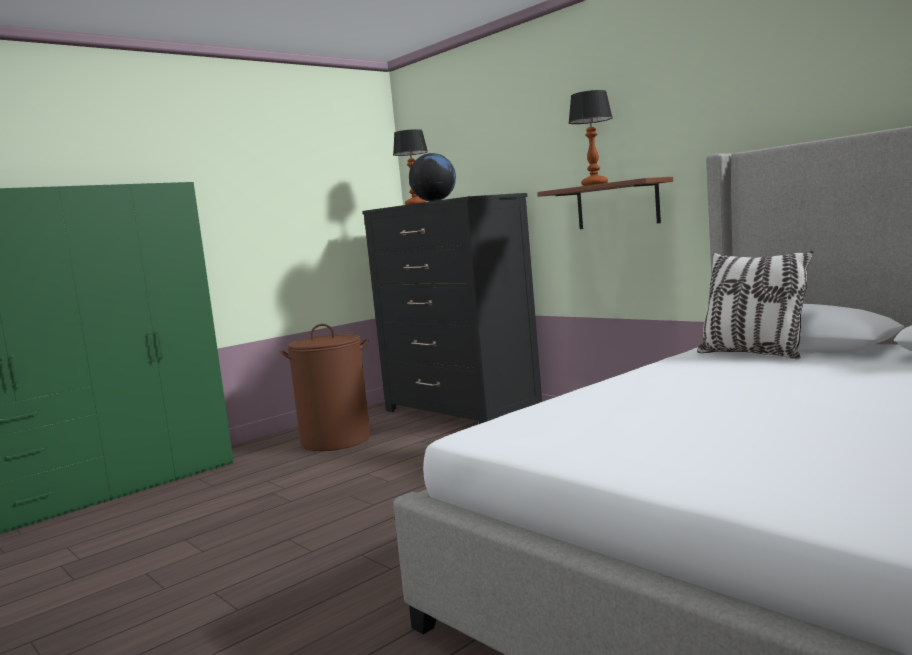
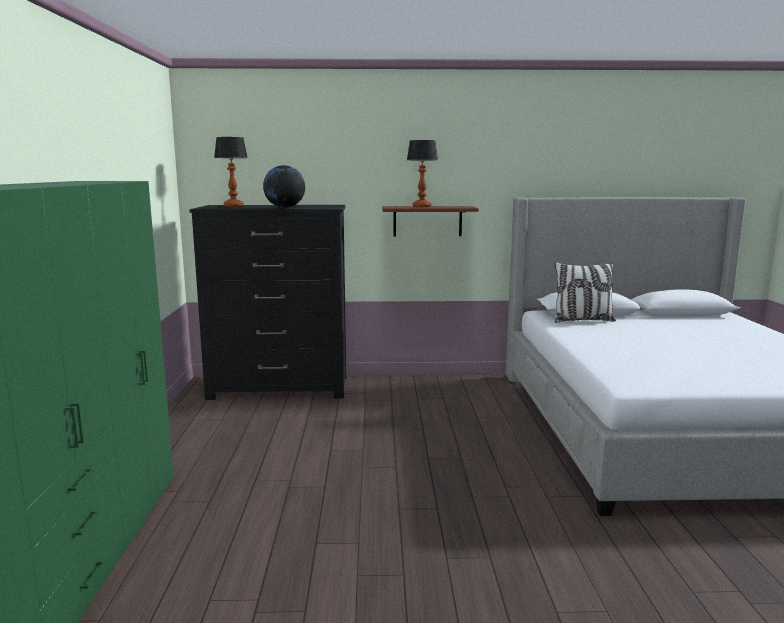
camera: 50 degrees left, 5 degrees up
brown laundry basket [279,324,370,451] -> none

